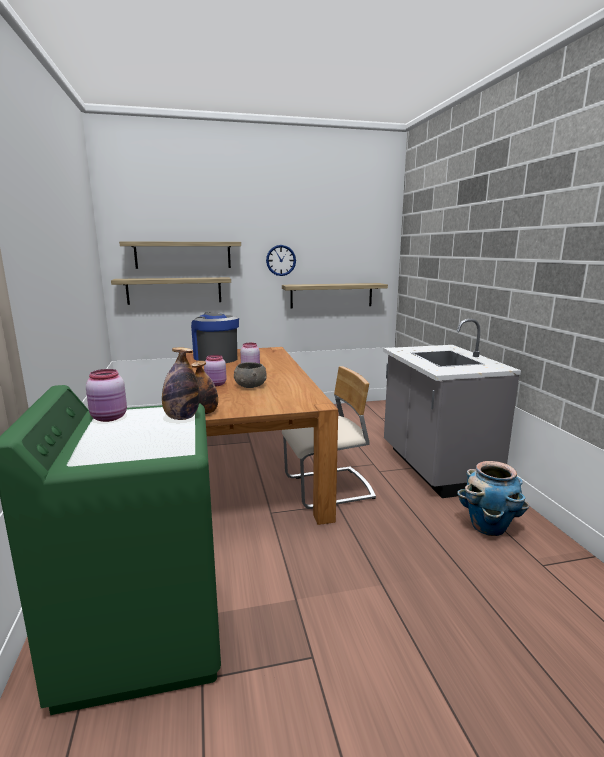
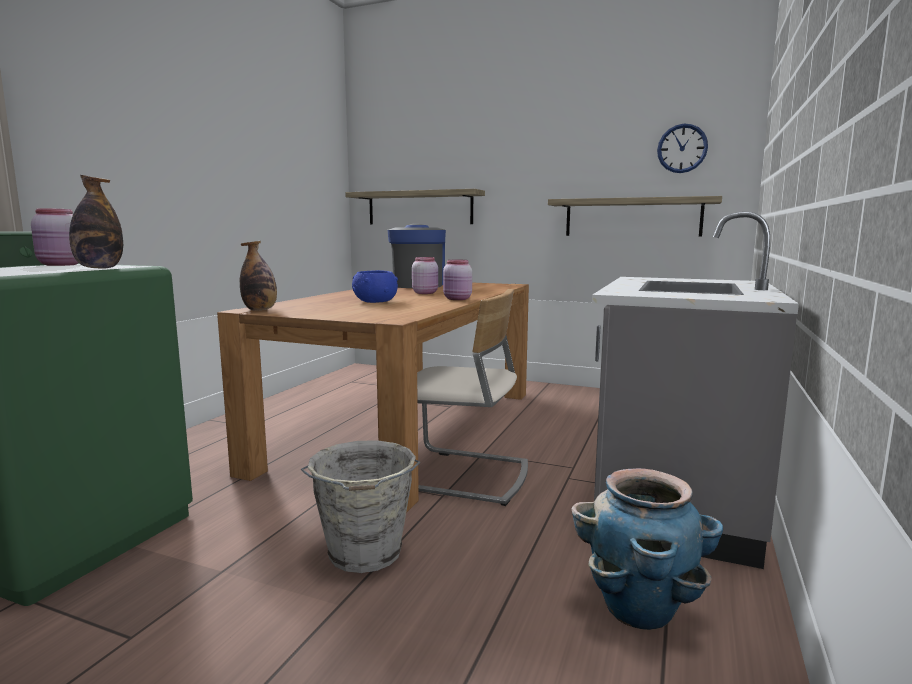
camera: 35 degrees right, 5 degrees down
shelf [119,241,241,269] -> none
pink jar [204,355,226,387] -> pink jar moved to [443,260,472,300]
grey bowl [234,362,267,388] -> blue bowl [352,270,398,303]
wall clock [266,245,296,276] -> wall clock moved to [657,124,708,173]
none -> grey bucket [301,440,420,573]

